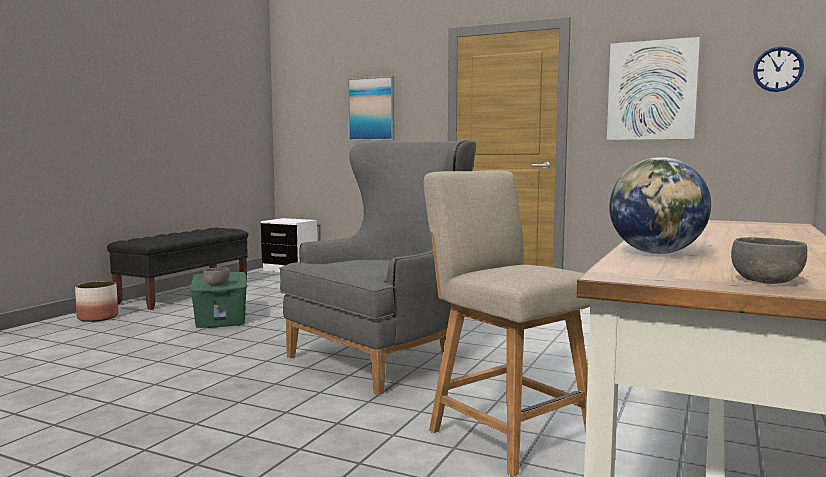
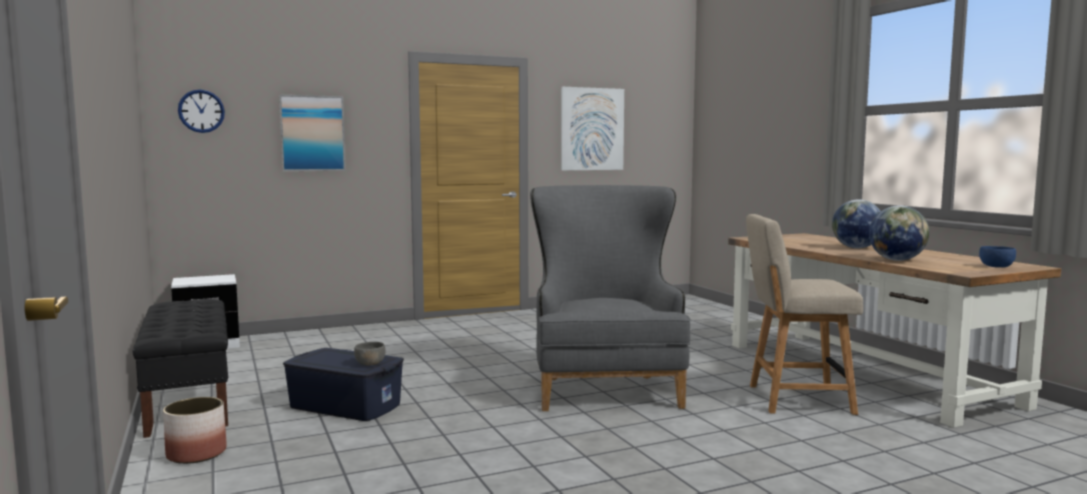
camera: 50 degrees left, 0 degrees up
green storage box [190,272,247,328] -> blue storage box [283,348,404,421]
grey bowl [731,237,807,284] -> blue bowl [979,246,1016,267]
wall clock [753,46,804,92] -> wall clock moved to [178,89,225,133]
none -> globe [832,199,881,248]

